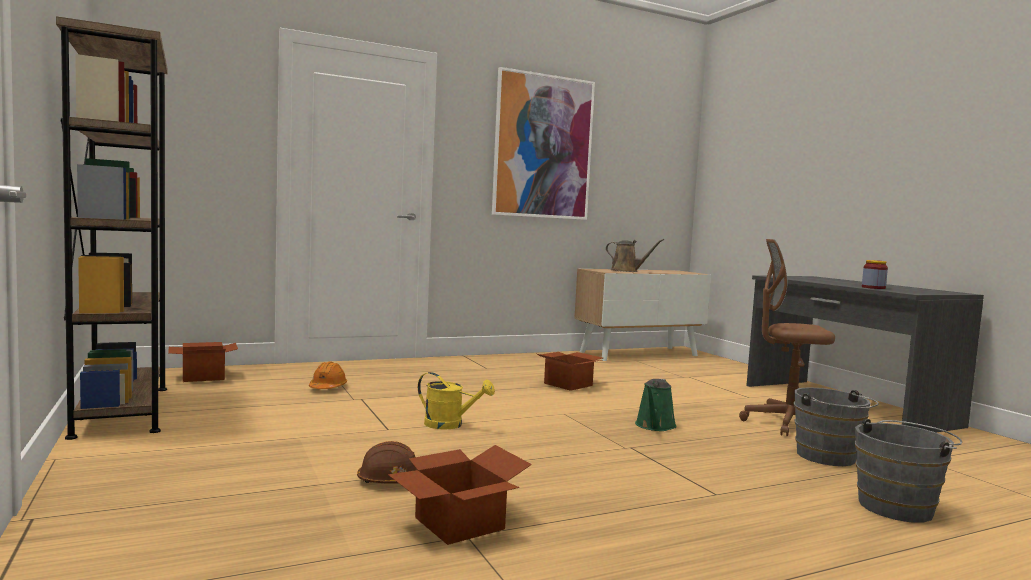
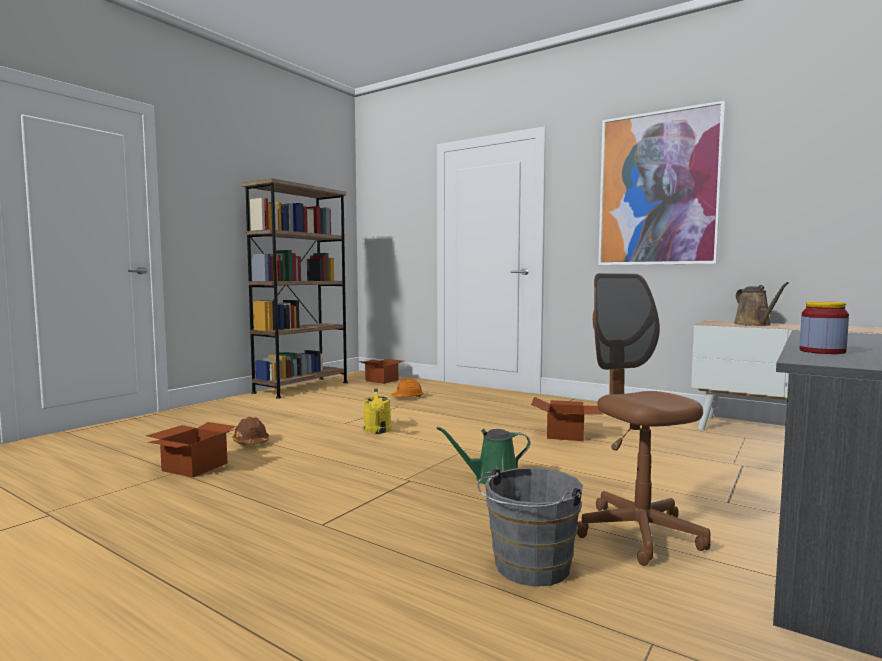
camera: 60 degrees right, 0 degrees up
grey bucket [855,418,962,522] -> none

